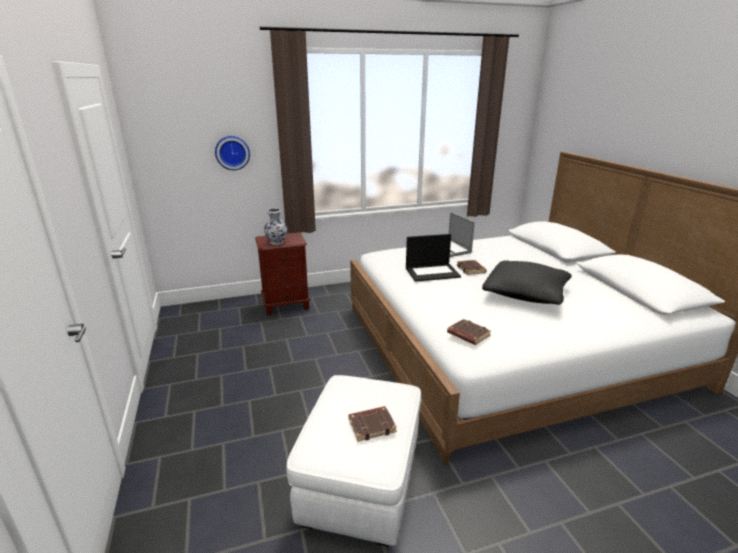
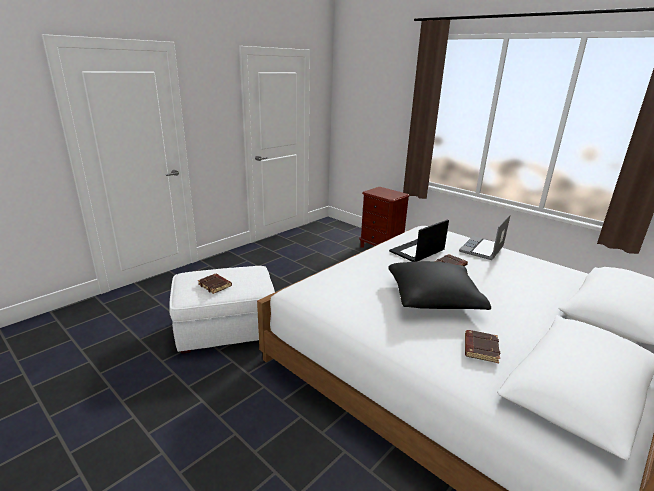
camera: 60 degrees right, 0 degrees up
wall clock [215,136,250,170] -> none
vase [264,209,288,245] -> none
laptop [406,234,461,282] -> laptop turned 90 degrees clockwise [389,220,449,262]
brown book [447,319,491,345] -> brown book moved to [465,330,501,363]

